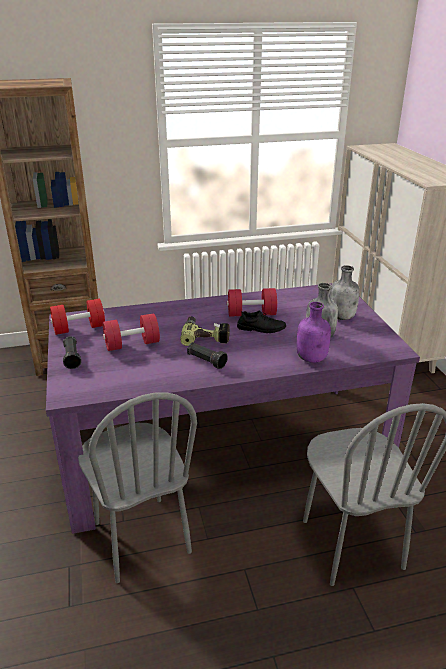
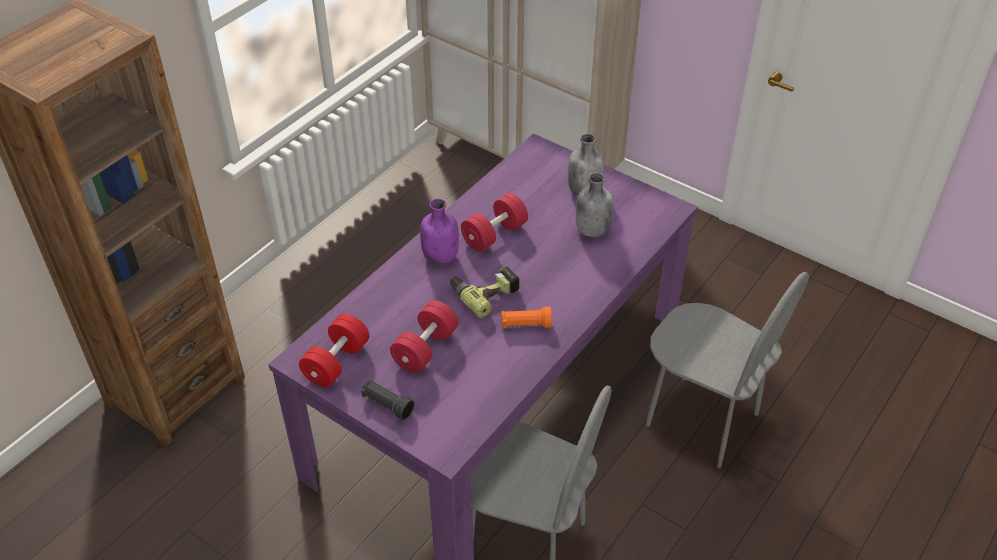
camera: 40 degrees left, 15 degrees up
black flashlight [187,342,228,369] -> orange flashlight [501,307,552,328]
black shoe [237,311,286,333] -> none
purple bottle [297,302,331,363] -> purple bottle moved to [420,199,459,264]

